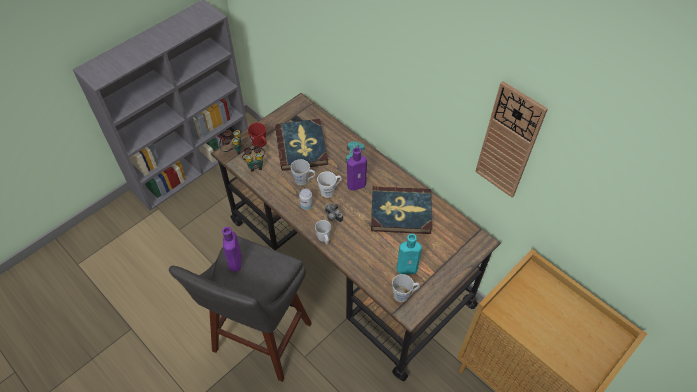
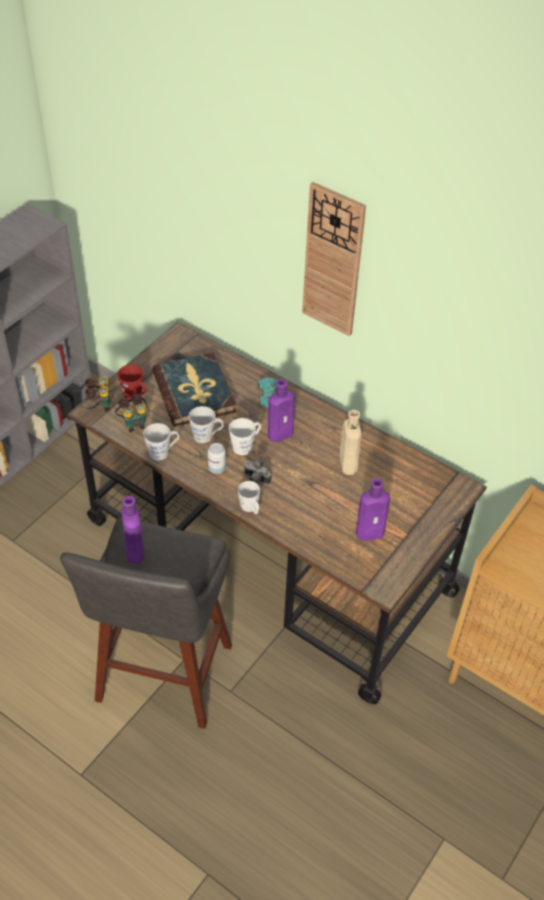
camera: 10 degrees left, 5 degrees down
book [371,186,432,234] -> beige bottle [340,410,362,475]
grey mug [392,274,420,302] -> grey mug moved to [143,423,179,461]
turquoise bottle [397,234,422,274] -> purple bottle [356,478,390,541]
wall clock [475,81,548,197] -> wall clock moved to [302,182,366,336]

